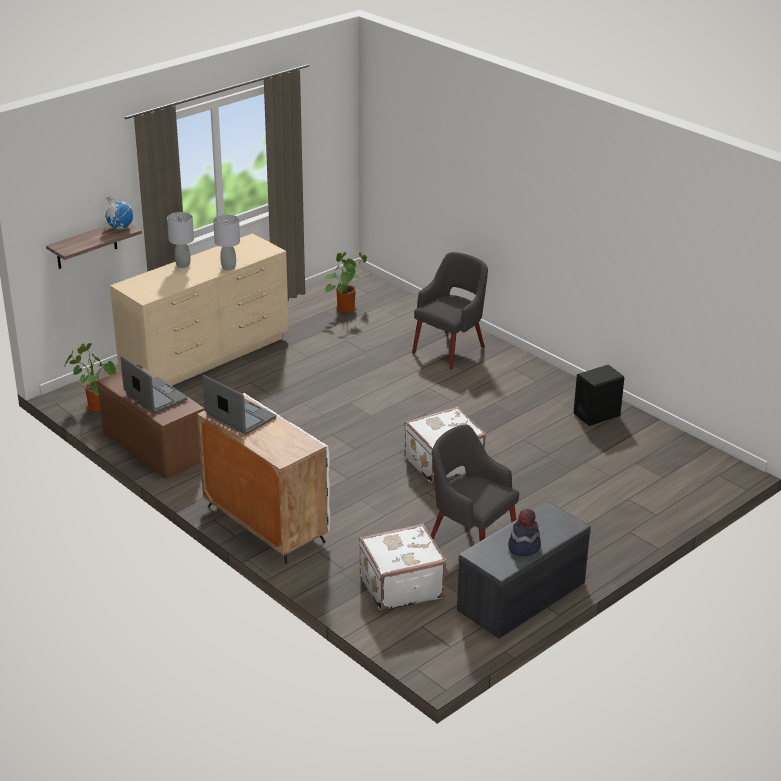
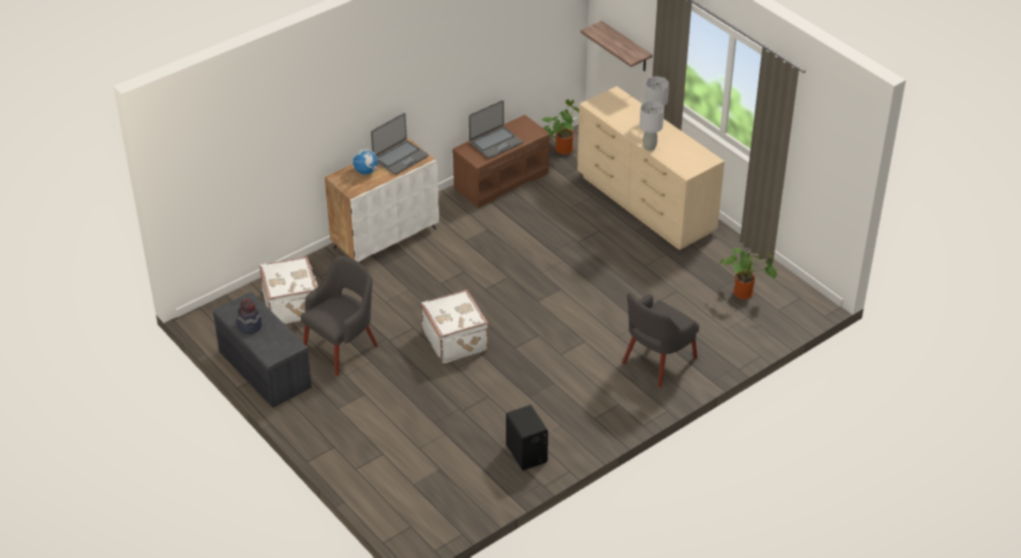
camera: 95 degrees right, 10 degrees up
globe [104,196,133,229] -> globe moved to [351,141,379,175]
grey armchair [412,252,488,370] -> grey armchair turned 90 degrees clockwise [622,293,699,387]

